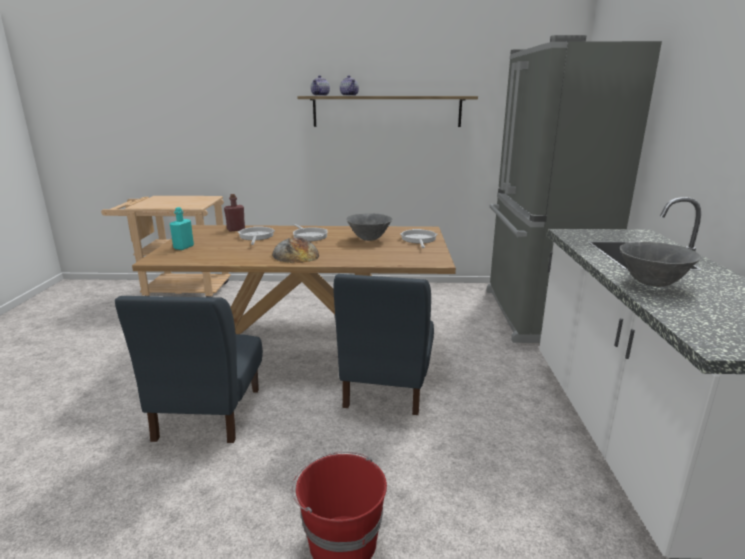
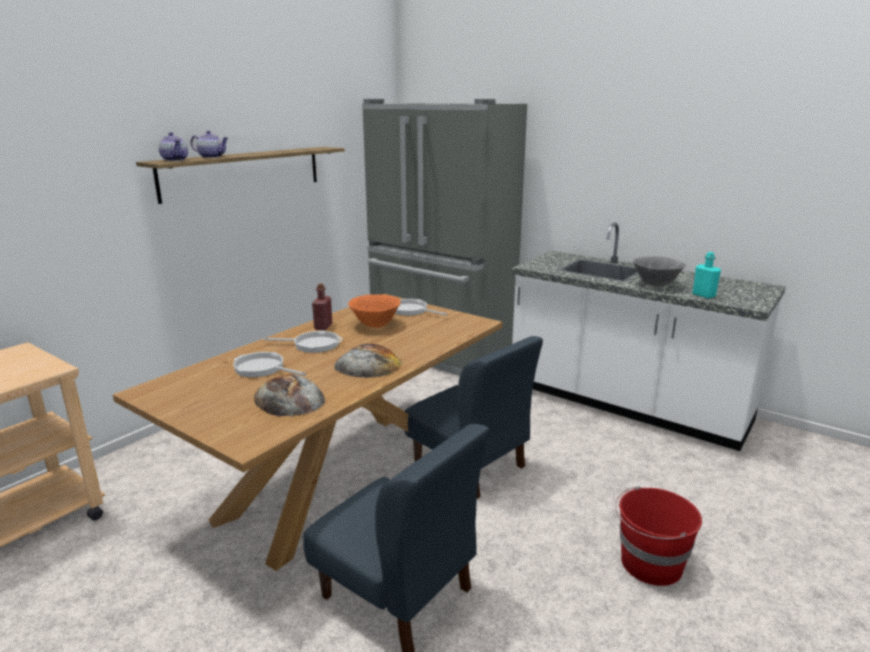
camera: 55 degrees left, 0 degrees up
turquoise bottle [170,207,194,250] -> turquoise bottle moved to [692,252,721,299]
red bottle [224,194,245,232] -> red bottle moved to [312,284,332,330]
grey bowl [346,213,393,241] -> orange bowl [348,295,401,328]
none -> bread [254,374,325,417]

